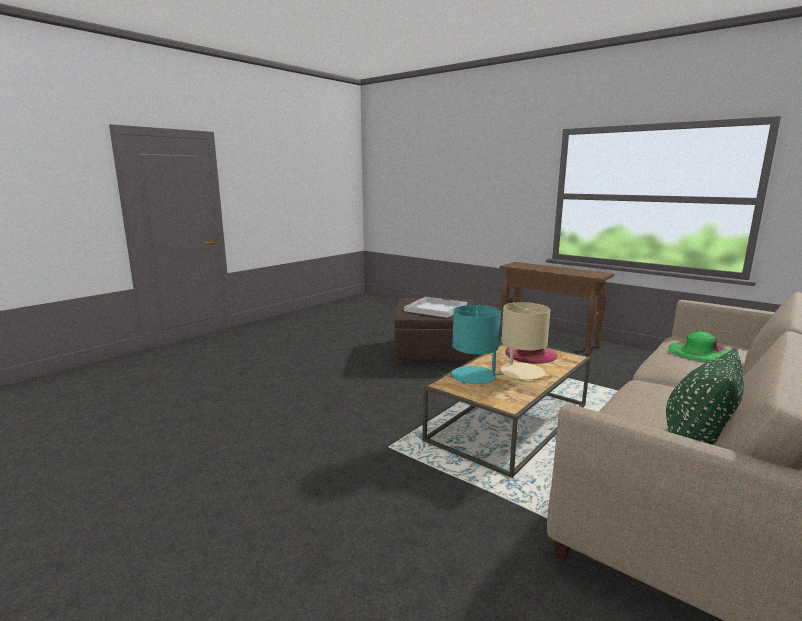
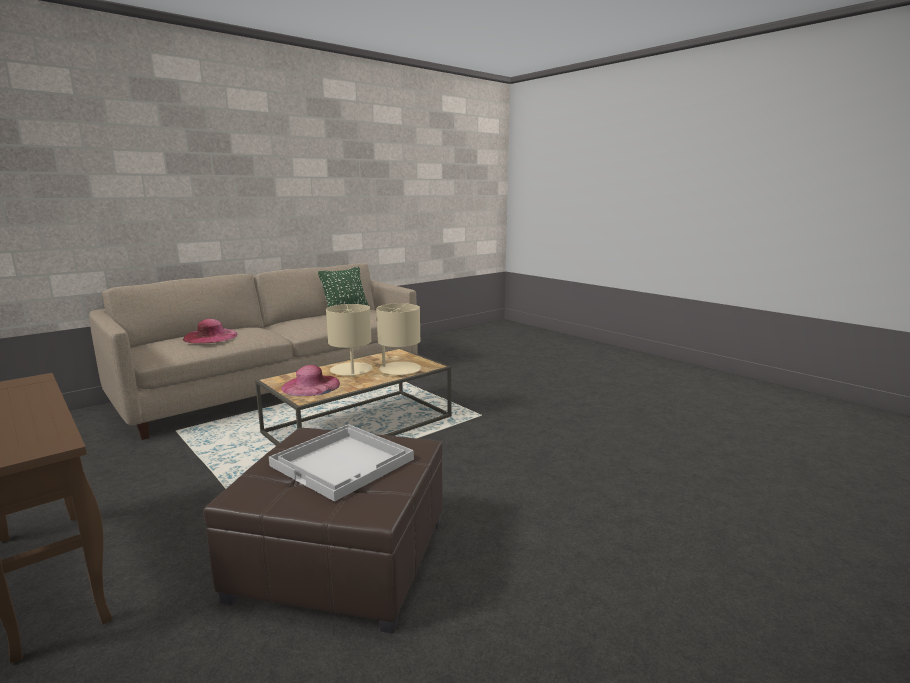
camera: 170 degrees left, 0 degrees up
turquoise table lamp [451,305,503,384] -> beige table lamp [376,303,421,376]
green hat [668,331,729,363] -> pink hat [183,319,238,344]

